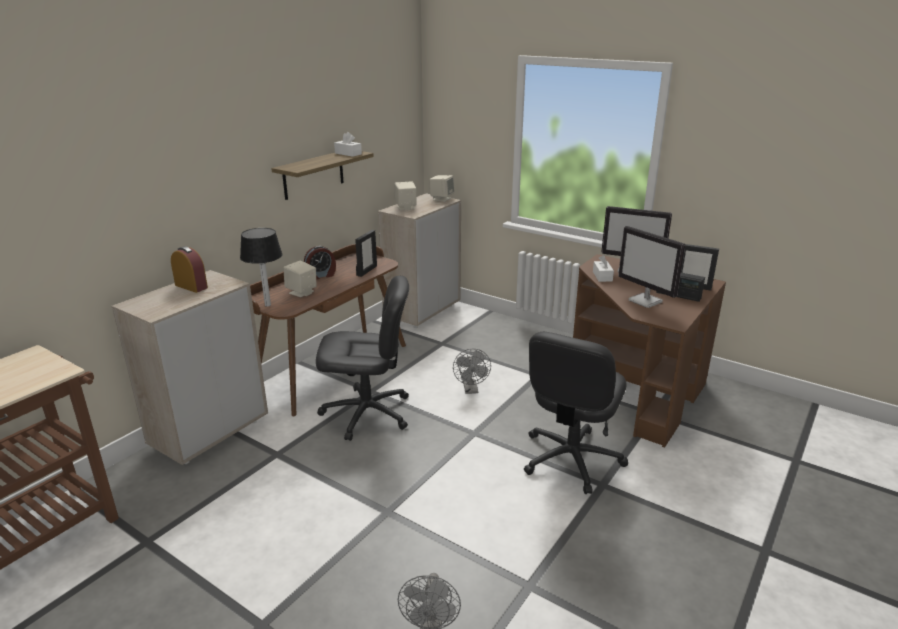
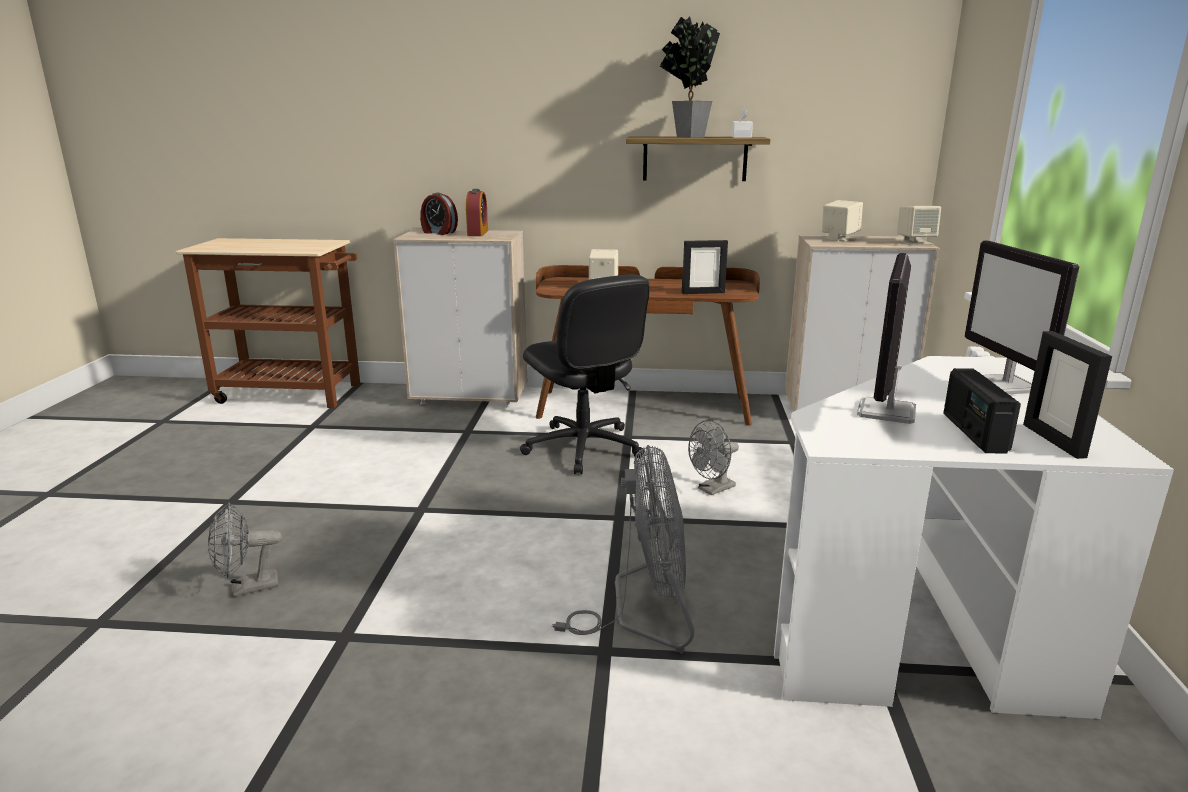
camera: 60 degrees right, 5 degrees down
table lamp [240,228,283,307] -> none
alarm clock [304,246,336,280] -> alarm clock moved to [420,192,458,235]
black office chair [524,332,628,494] -> grey fan [552,445,694,654]
brown desk [573,254,726,448] -> white desk [774,356,1174,719]
white tissue box [593,255,614,282] -> none
none -> potted plant [660,16,720,138]

